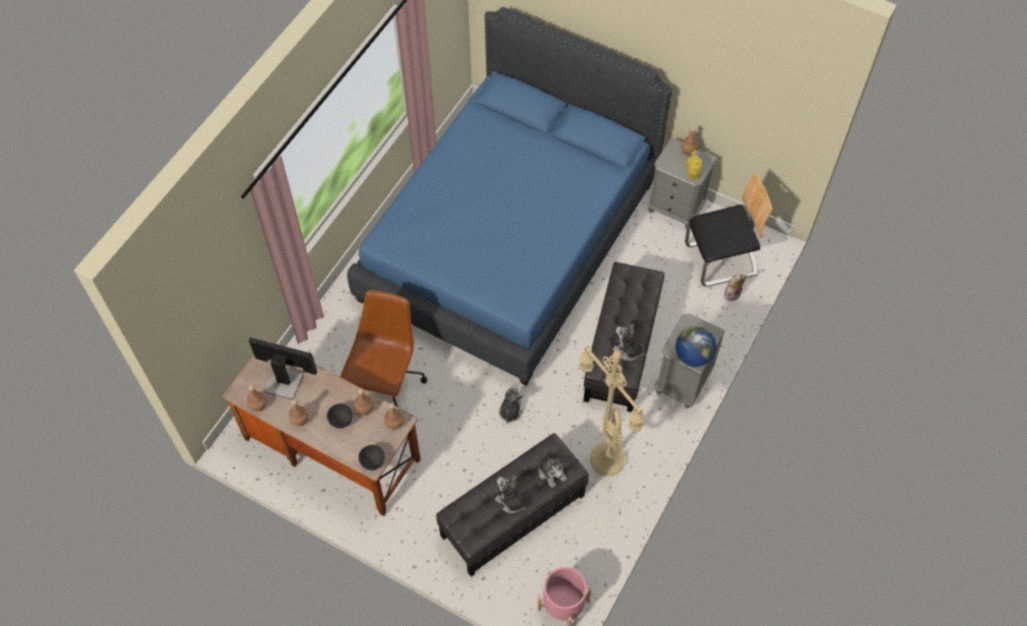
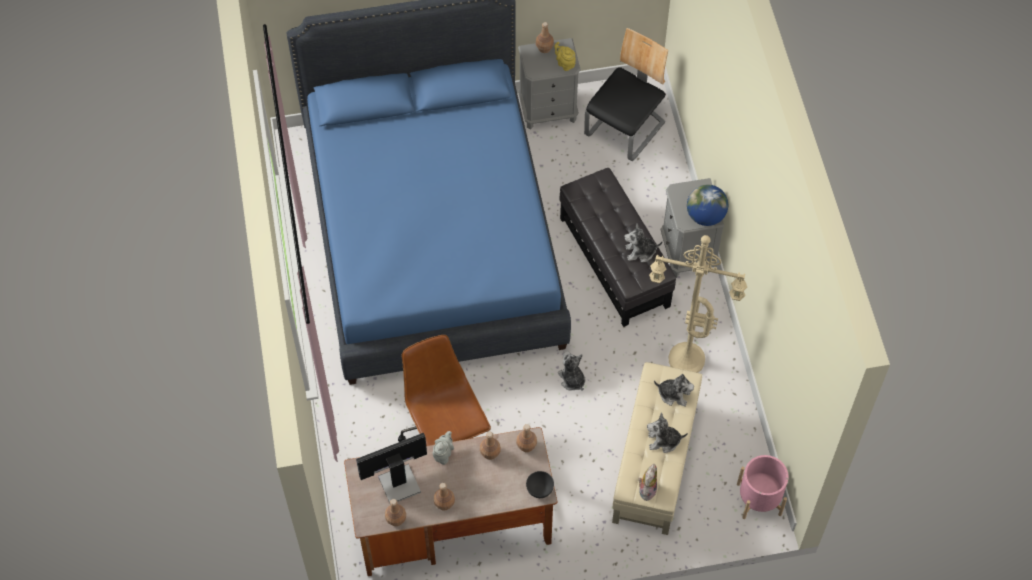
camera: 40 degrees left, 0 degrees up
grey bowl [327,403,353,428] -> none
black ottoman [436,433,589,577] -> beige ottoman [612,362,702,535]
plush toy [724,274,747,301] -> plush toy moved to [638,464,657,501]
none -> grey teapot [433,431,454,465]

